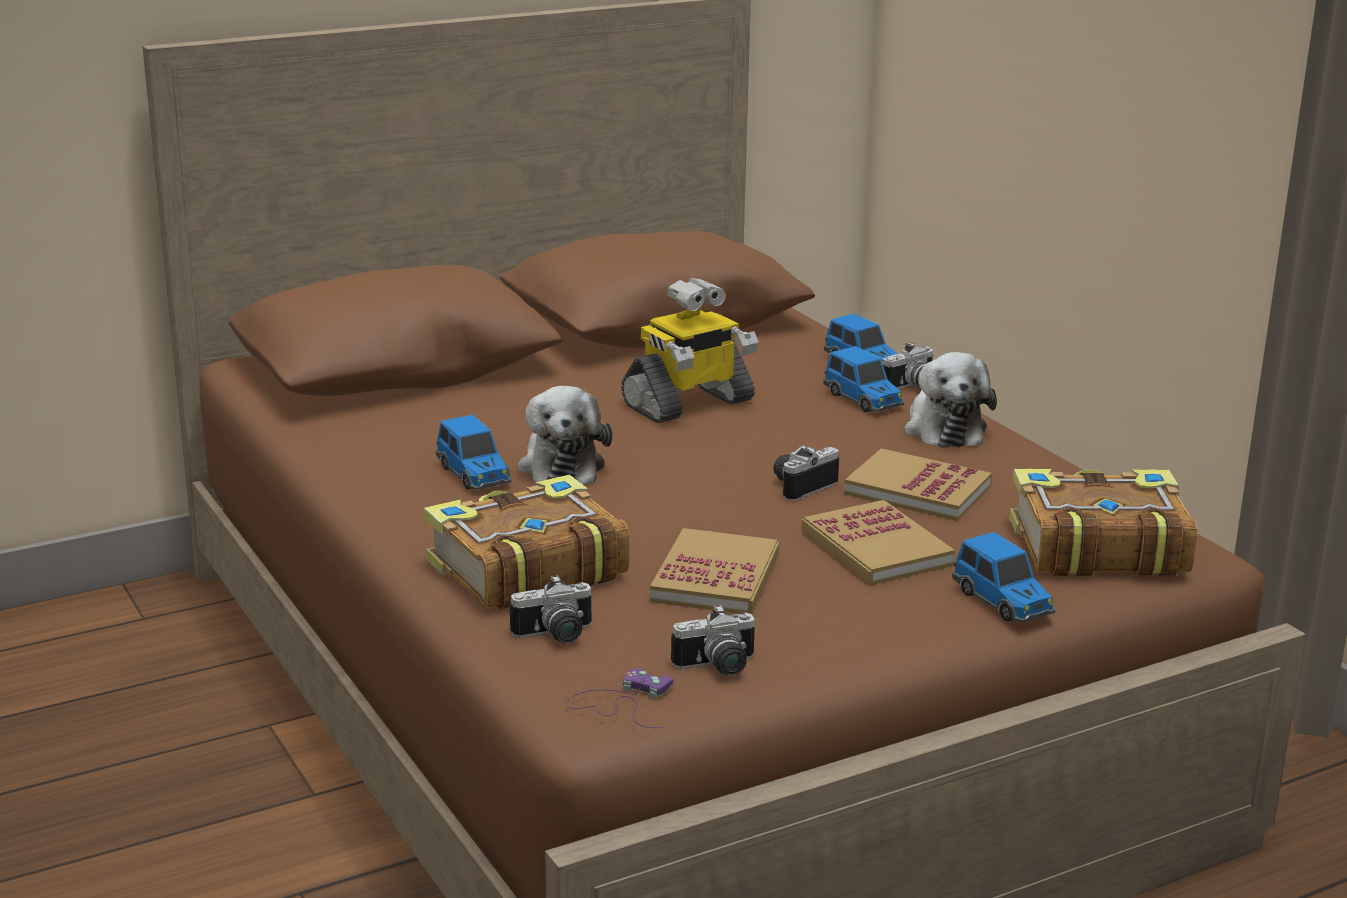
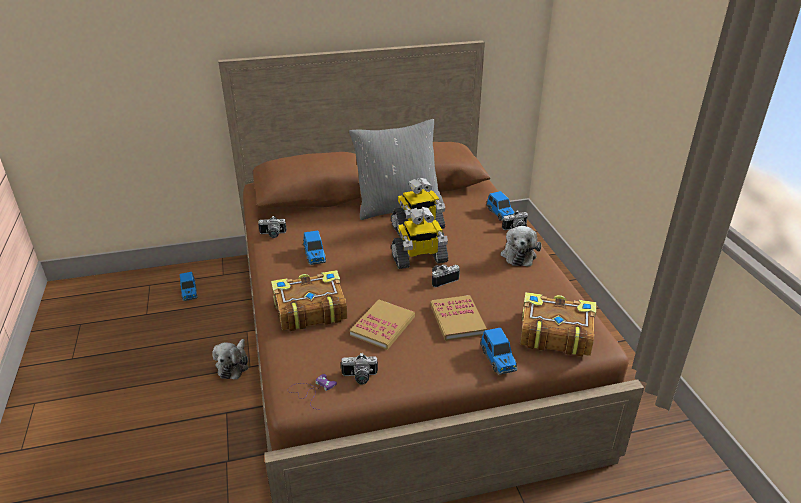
camera: 15 degrees right, 10 degrees up
camera [510,575,592,643] -> camera moved to [258,216,287,238]
plush toy [518,386,612,484] -> plush toy moved to [212,339,248,379]
toy car [823,346,904,412] -> toy car moved to [180,272,198,301]
book [844,448,992,521] -> none
none -> grey pillow [349,119,444,220]
none -> toy robot [391,207,448,269]

